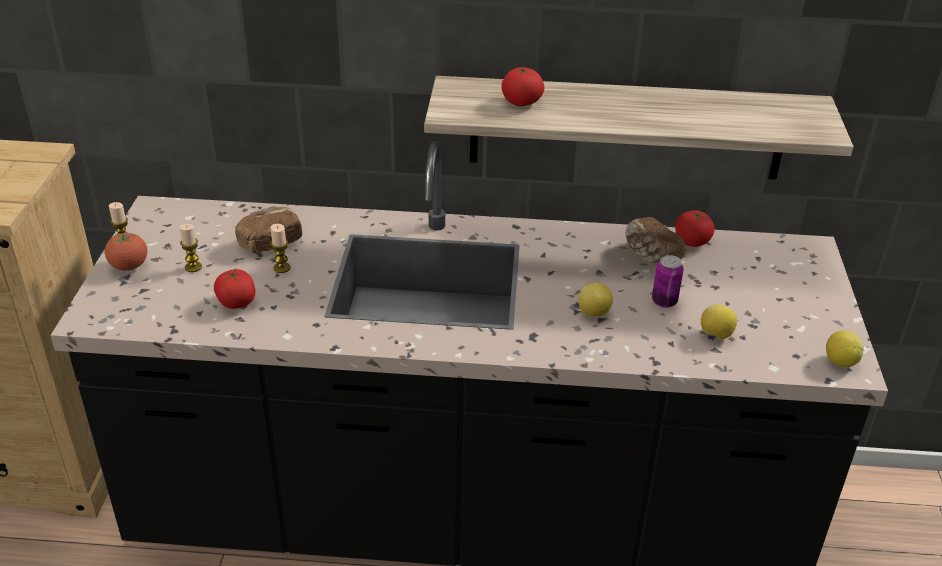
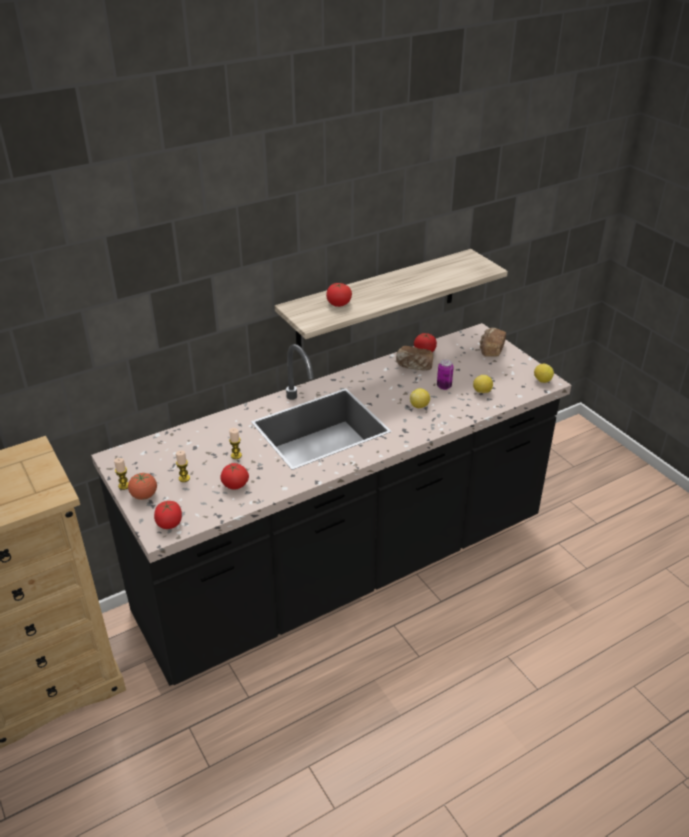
camera: 35 degrees left, 0 degrees up
bread [235,206,302,254] -> bread moved to [480,328,506,357]
none -> tomato [154,501,182,529]

